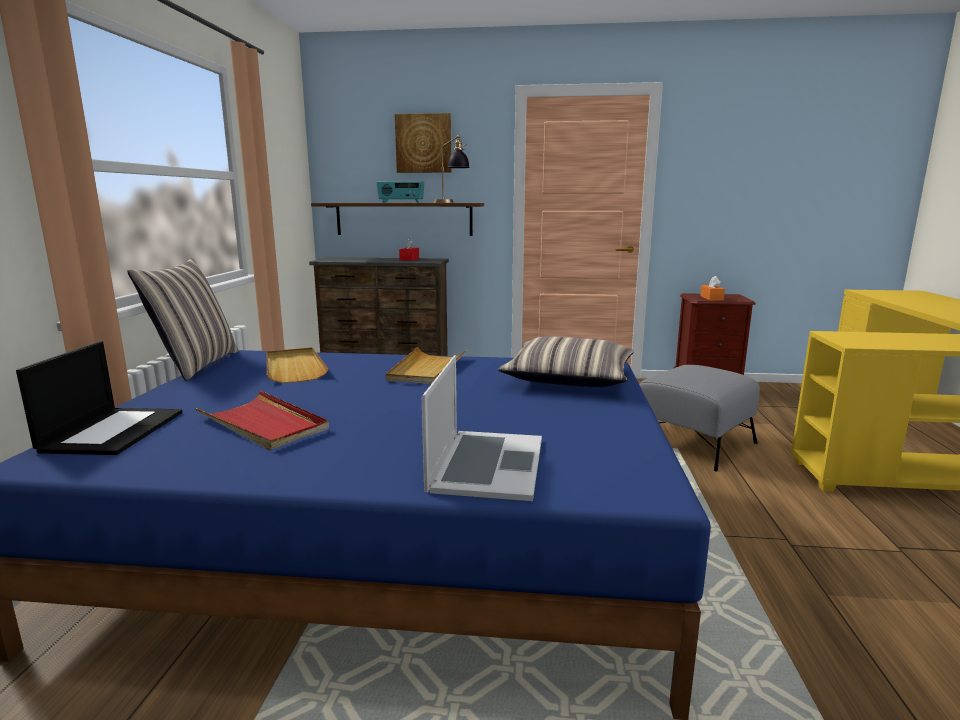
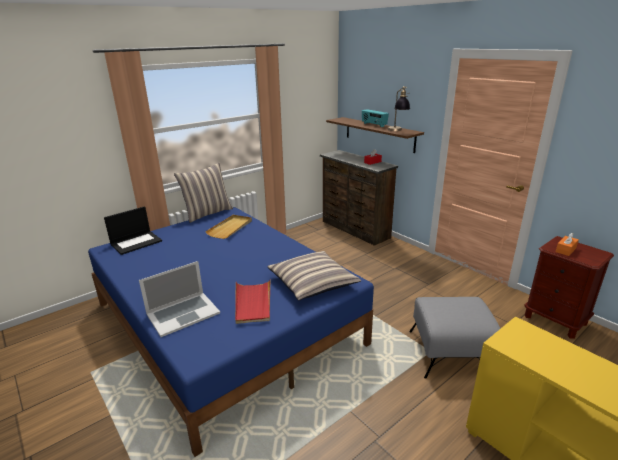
camera: 45 degrees right, 10 degrees up
red tray [195,391,329,450] -> red tray moved to [235,280,270,324]
beige tray [386,347,466,384] -> none
picture [395,113,452,173] -> none

